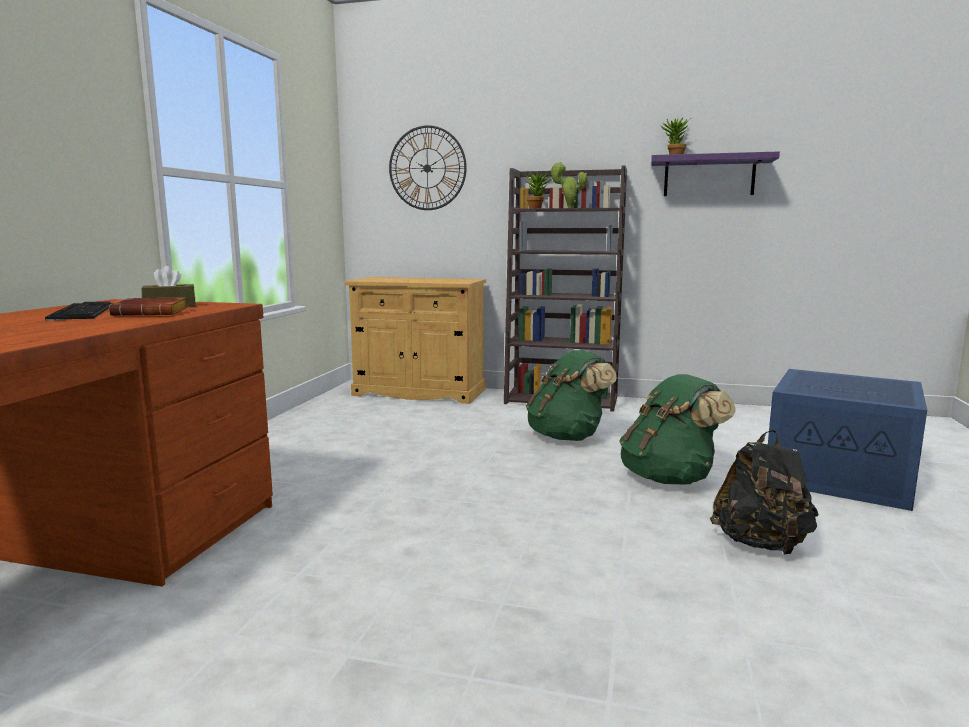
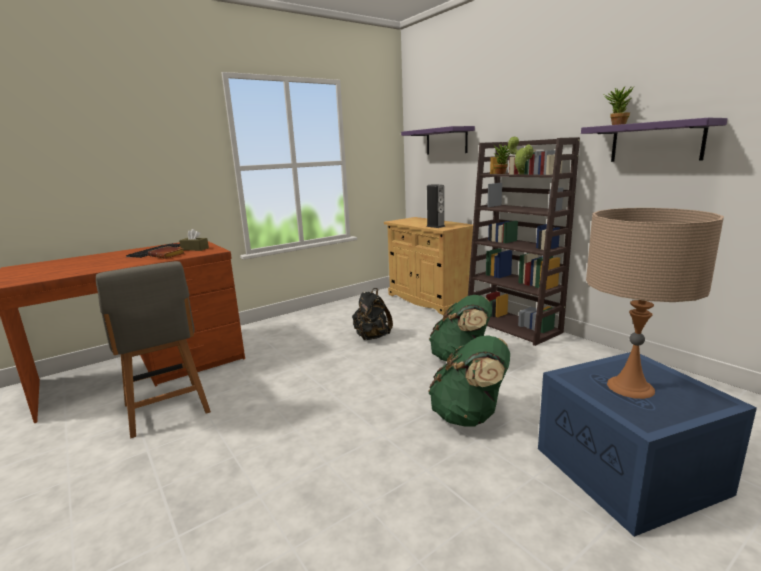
camera: 40 degrees right, 5 degrees up
wall clock [389,125,467,210] -> purple shelf [401,126,475,155]
black backpack [710,430,819,555] -> black backpack moved to [352,288,393,340]
none -> grey chair [96,261,211,438]
none -> speaker [426,184,445,228]
none -> beige table lamp [586,208,724,399]

